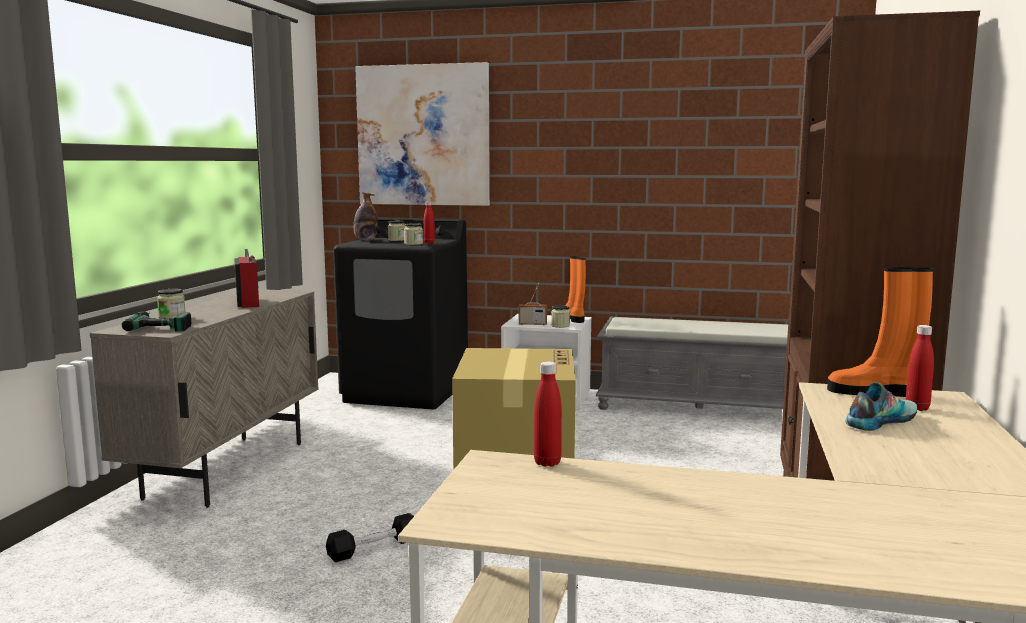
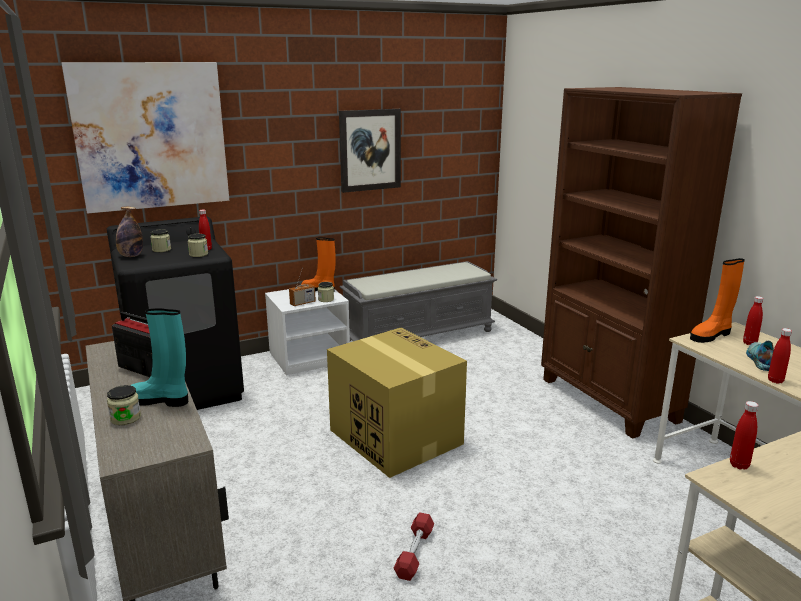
camera: 40 degrees left, 10 degrees up
power drill [122,311,192,332] -> none
black dumbbell [326,513,414,562] -> red dumbbell [394,512,434,581]
none -> turquoise boot [130,308,188,407]
none -> picture [339,109,401,193]
none -> red bottle [768,328,792,384]

